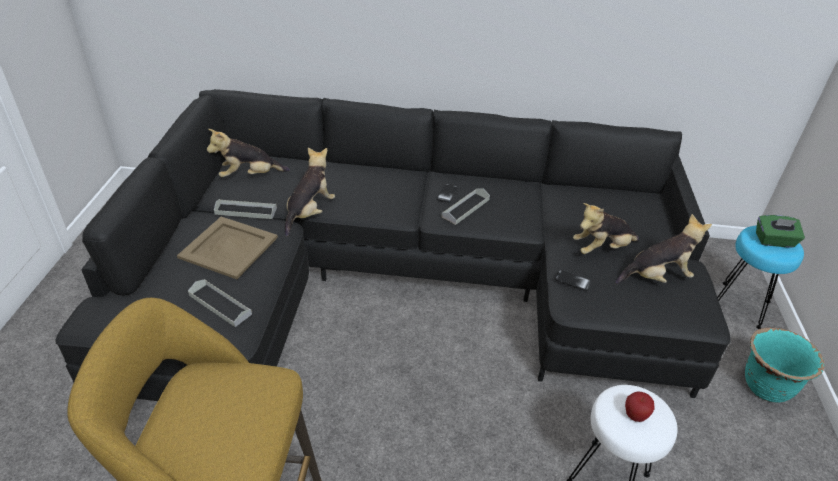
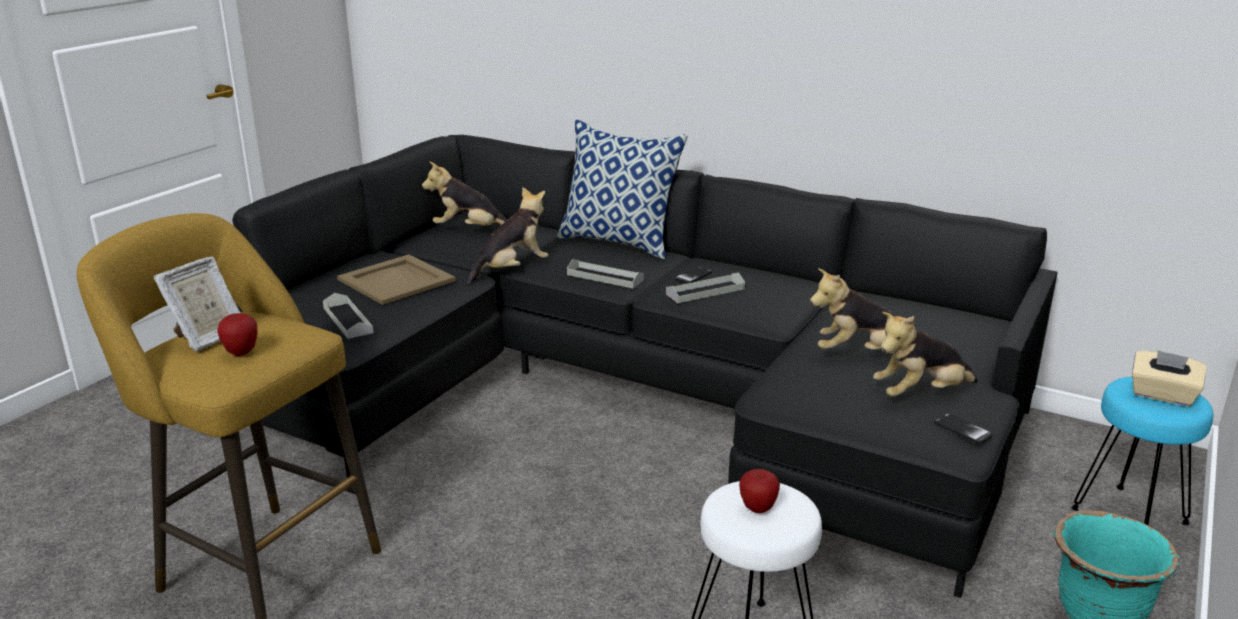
camera: 25 degrees right, 15 degrees down
grey tray [214,199,277,219] -> grey tray moved to [567,259,644,288]
phone [555,270,592,291] -> phone moved to [934,413,993,444]
plush toy [615,214,712,285] -> plush toy turned 150 degrees clockwise [873,312,978,397]
green tissue box [756,215,805,248] -> beige tissue box [1132,350,1207,406]
none -> picture frame [153,257,240,352]
none -> apple [217,313,258,356]
none -> pillow [557,119,688,259]

